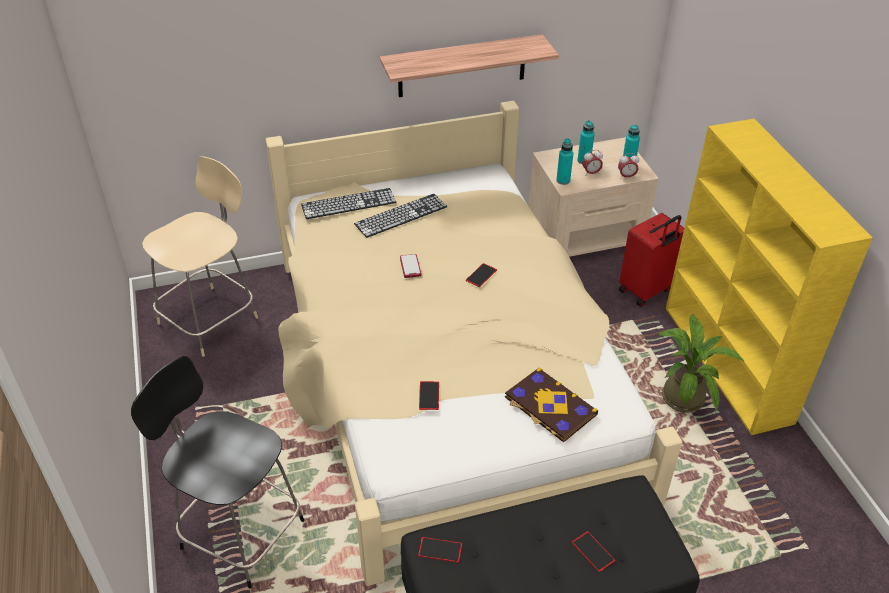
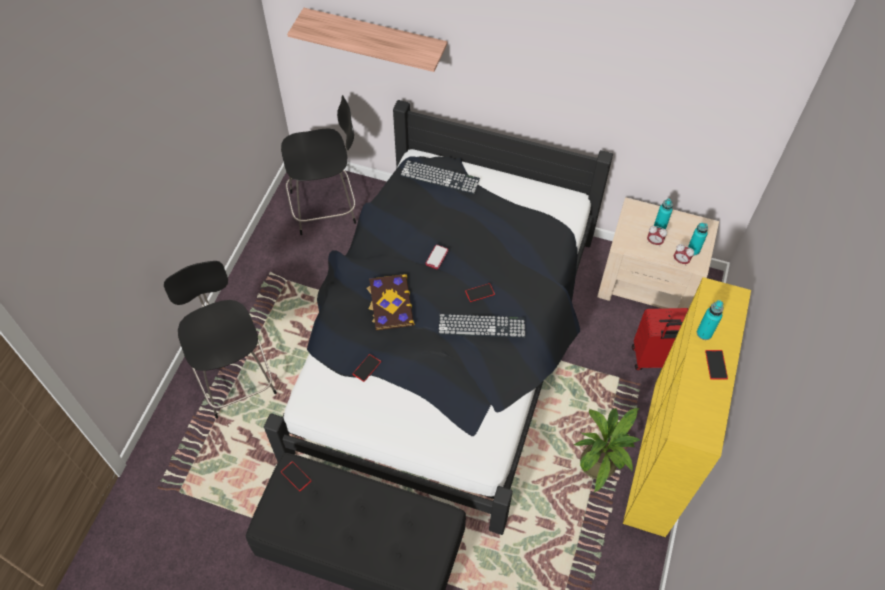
camera: 35 degrees right, 15 degrees up
beige chair [142,156,258,357] -> black chair [281,95,356,235]
beige bed [266,101,682,586] -> black bed [264,100,613,535]
keyboard [354,194,447,238] -> keyboard moved to [438,314,525,338]
shelf [380,34,559,97] -> shelf moved to [287,8,447,72]
book [505,368,598,442] -> book moved to [366,274,414,330]
turquoise bottle [556,138,573,185] -> turquoise bottle moved to [697,300,724,340]
phone [572,531,615,572] -> phone moved to [705,350,728,380]

